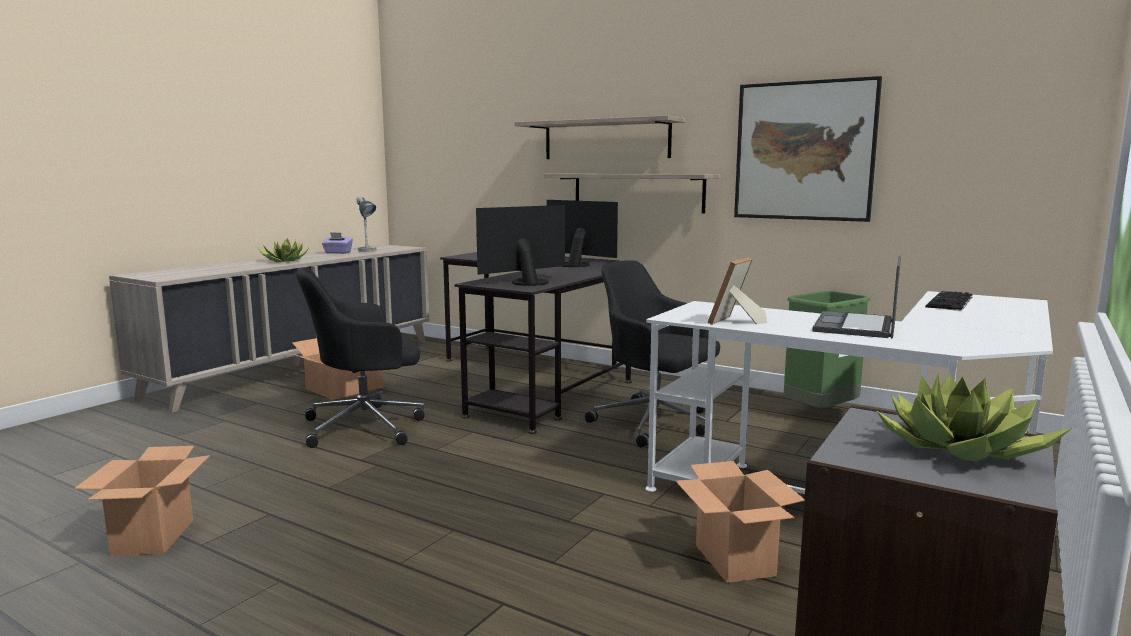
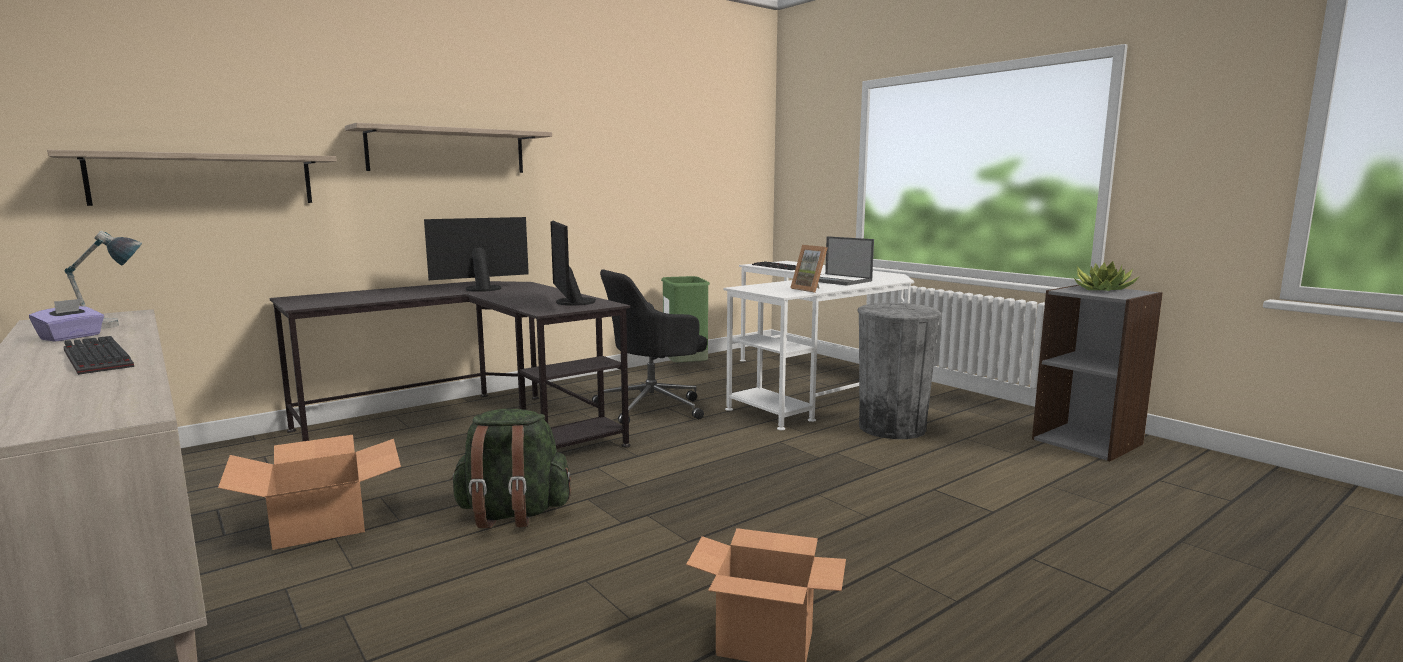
camera: 70 degrees left, 0 degrees up
potted plant [258,238,308,263] -> keyboard [64,336,134,375]
black office chair [296,267,424,448] -> green backpack [450,409,571,528]
shelf [545,174,721,214] -> shelf moved to [47,150,337,206]
cardboard box [676,461,804,583] -> grey trash can [857,303,941,439]
picture [734,76,882,222] -> none

